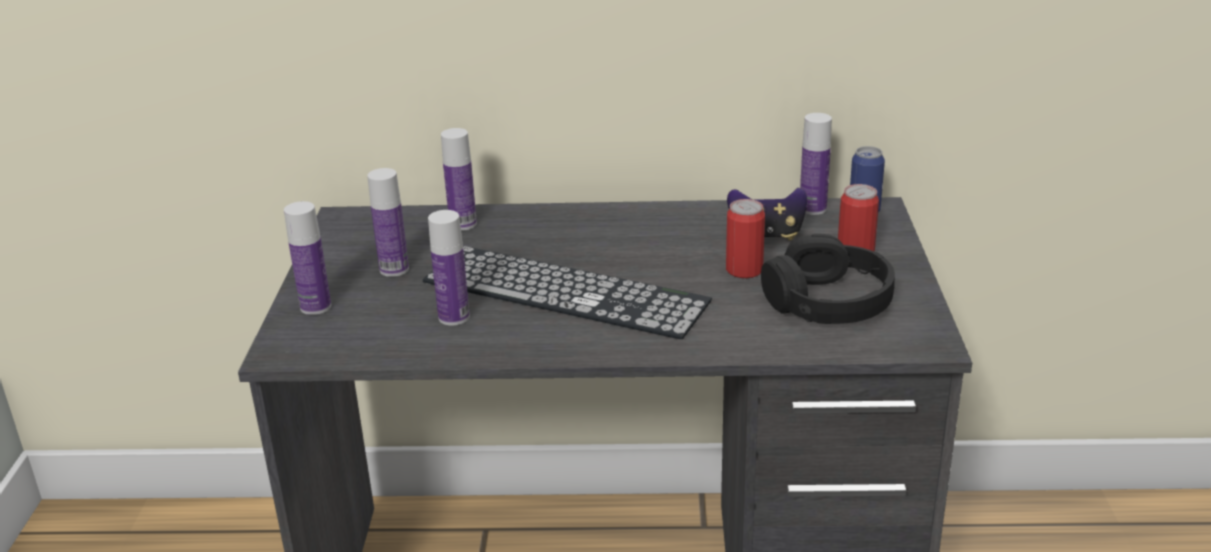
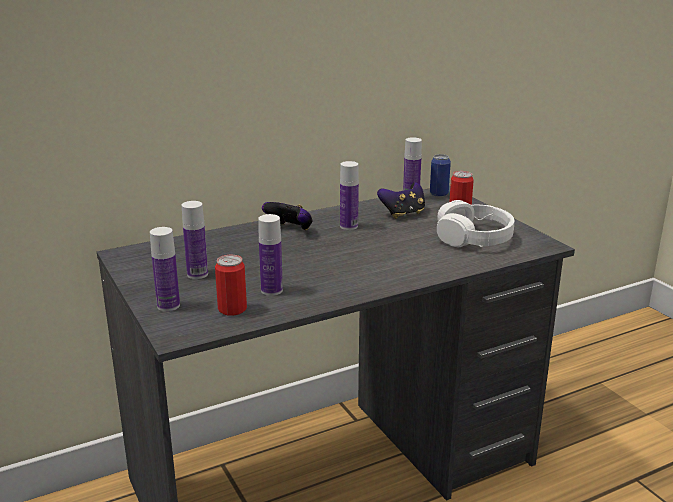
camera: 30 degrees left, 5 degrees down
keyboard [423,246,712,339] -> none
bottle [441,128,477,231] -> bottle moved to [340,161,359,230]
can [726,199,765,278] -> can moved to [215,255,247,316]
black headphones [761,234,895,324] -> white headphones [437,200,514,247]
none -> game controller [262,202,313,230]

